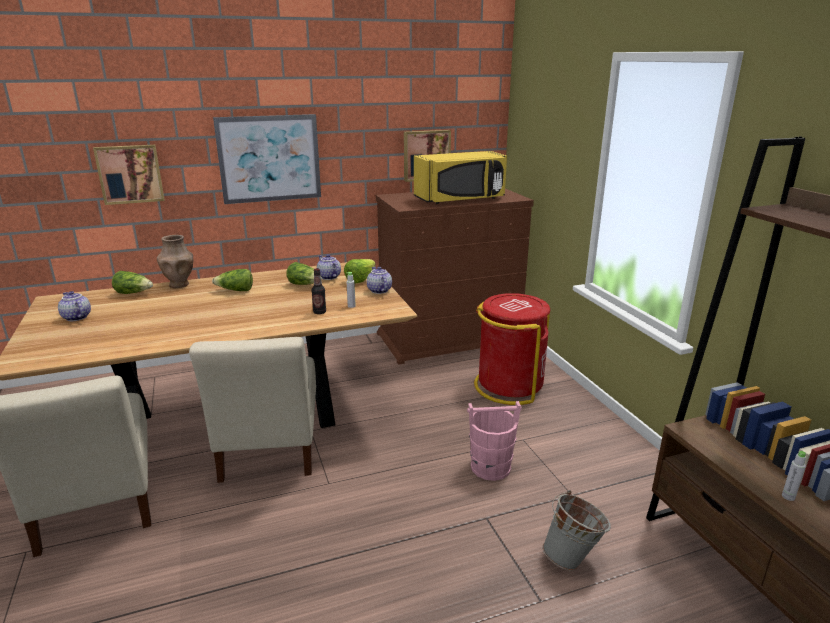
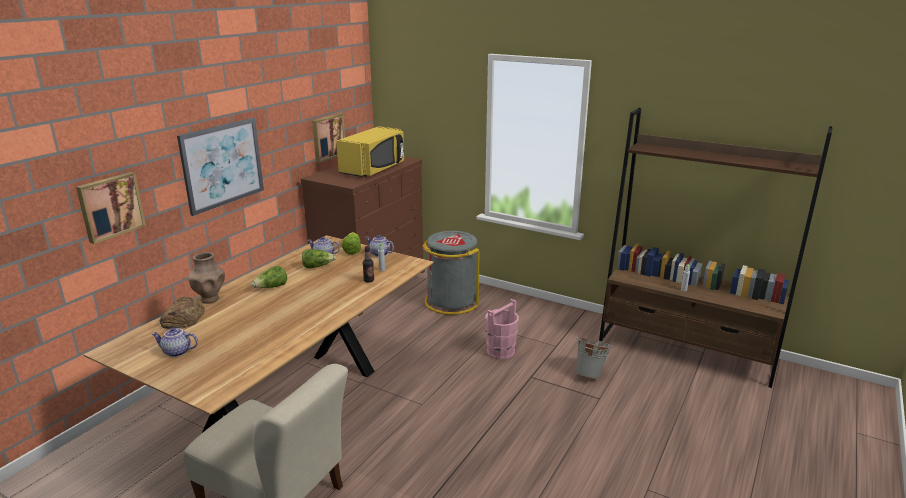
camera: 40 degrees left, 0 degrees up
lettuce [112,271,153,294] -> bread [160,297,205,329]
beige chair [189,337,316,483] -> none
red trash can [474,293,550,405] -> grey trash can [422,231,480,315]

